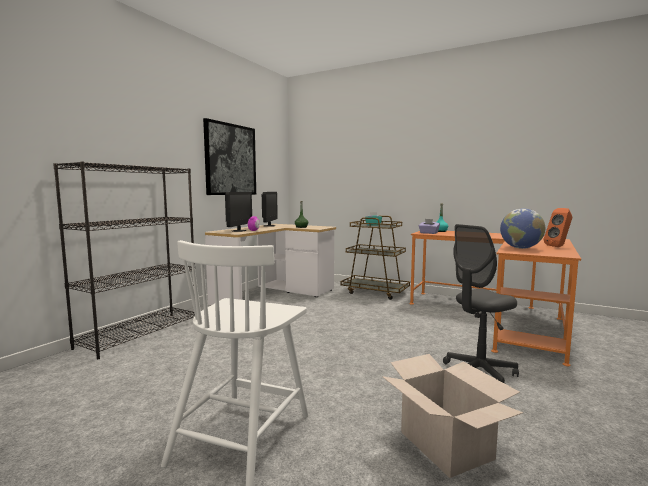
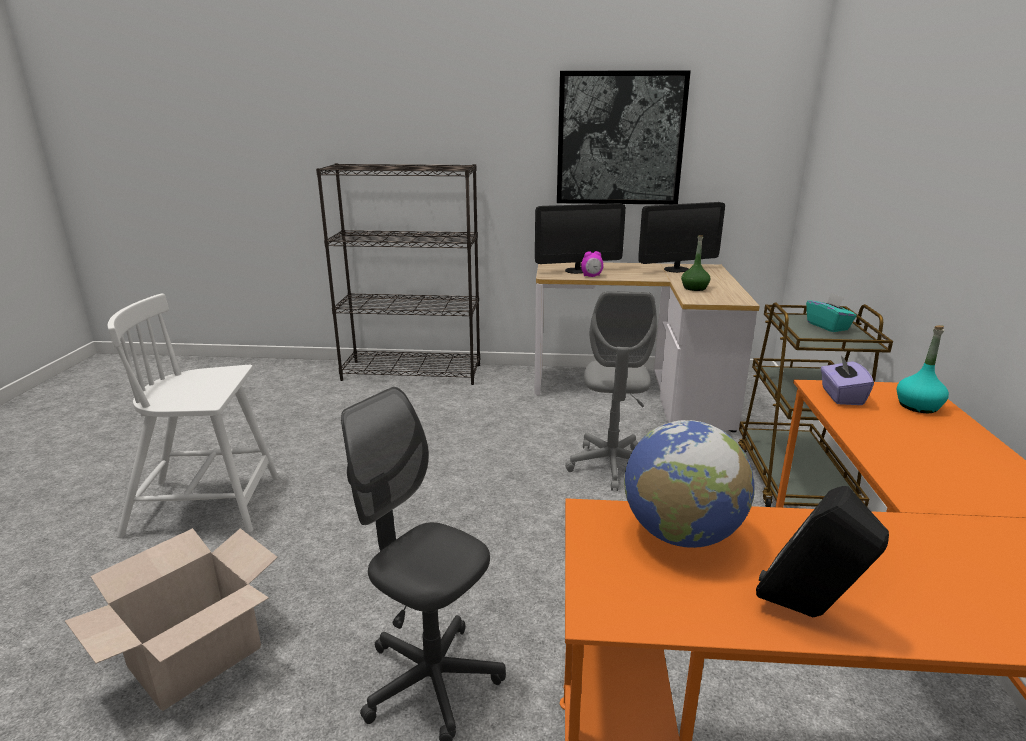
camera: 65 degrees right, 15 degrees up
orange speaker [544,208,572,247] -> black speaker [756,486,889,617]
none -> grey office chair [565,291,657,491]

